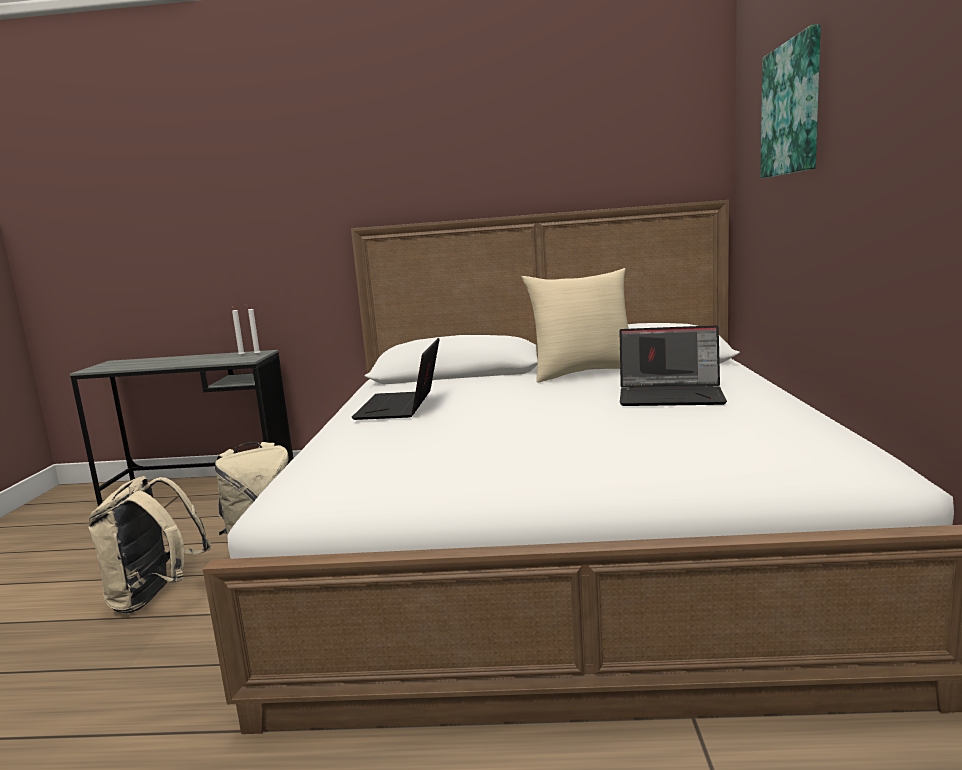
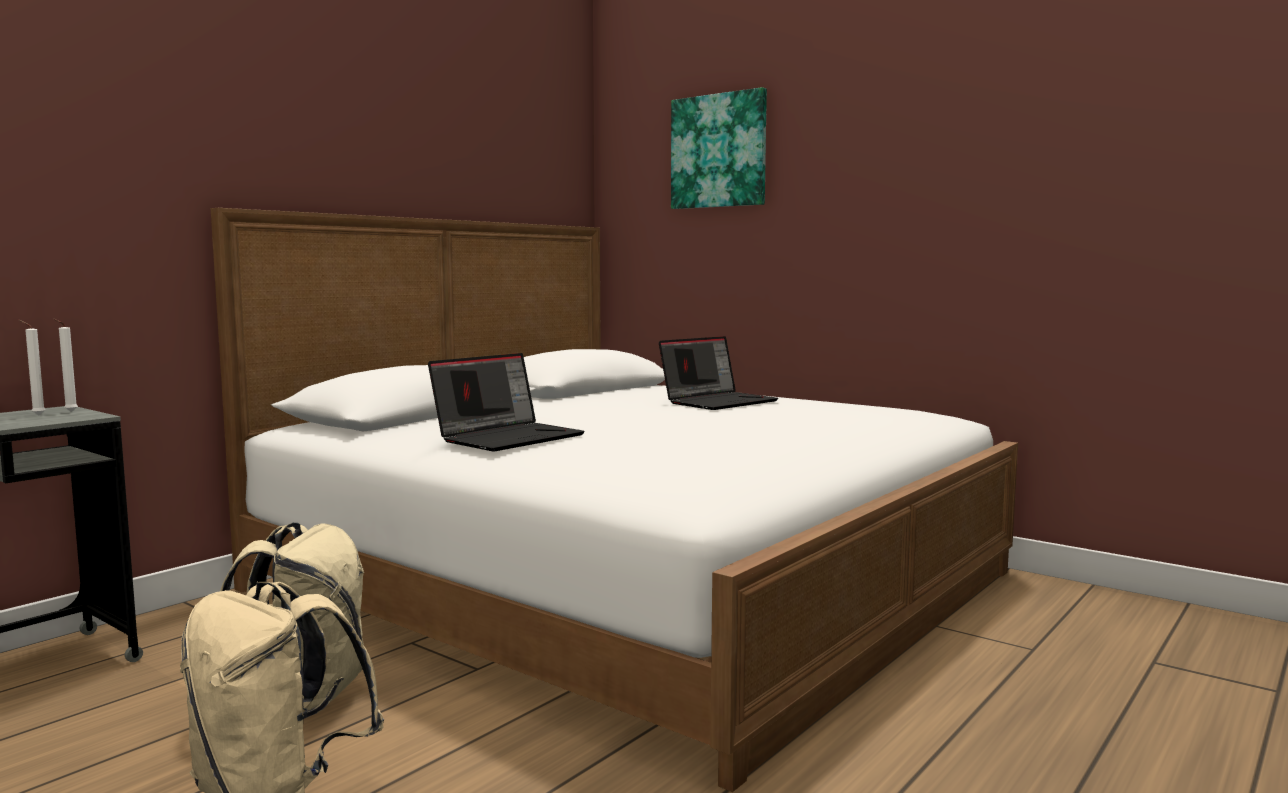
camera: 55 degrees left, 5 degrees down
laptop [351,338,439,420] -> laptop turned 90 degrees counterclockwise [428,353,585,451]
beige pillow [521,268,629,383] -> none

